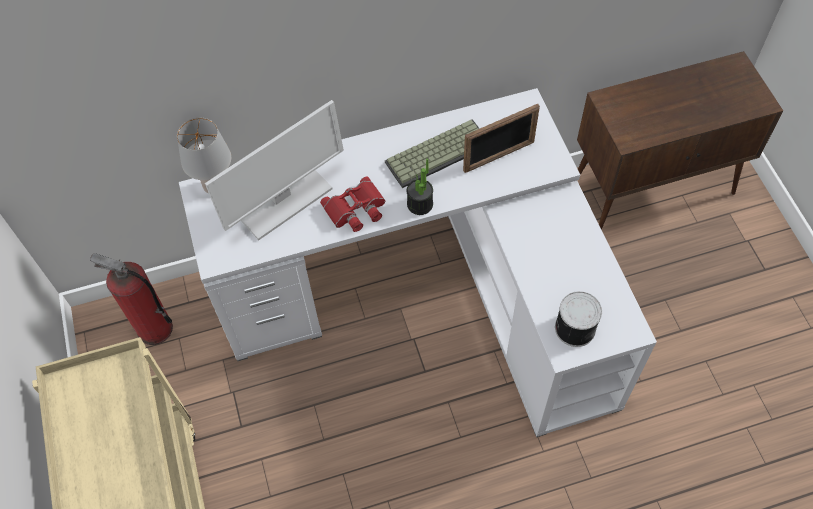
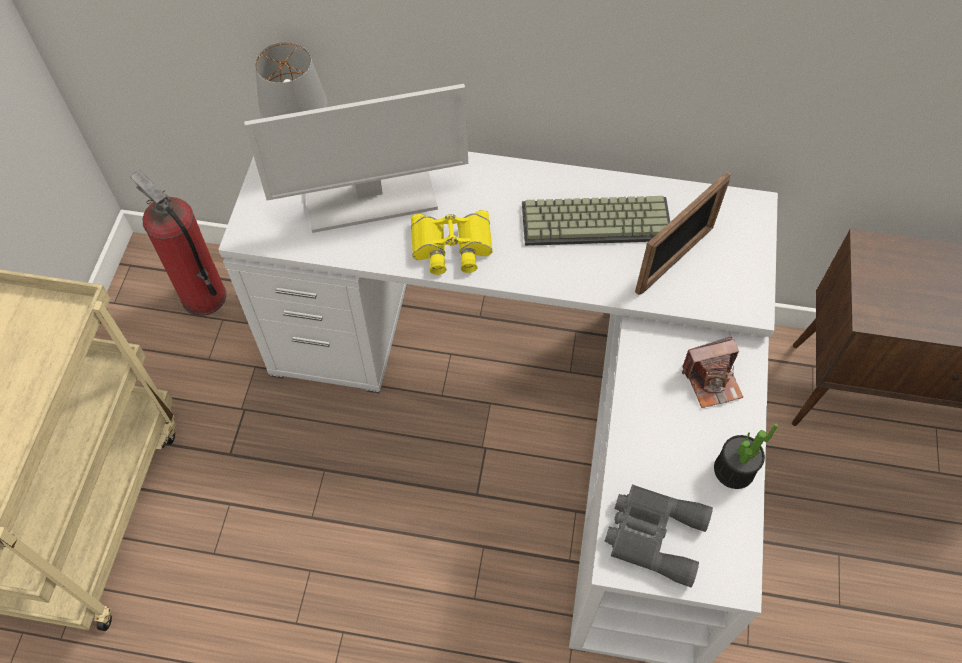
camera: 25 degrees right, 0 degrees up
red binoculars [320,177,385,232] -> yellow binoculars [411,210,493,275]
potted plant [406,158,433,215] -> potted plant moved to [714,423,778,489]
picture frame [463,104,540,173] -> picture frame turned 45 degrees counterclockwise [635,172,730,295]
can [555,291,602,347] -> grey binoculars [604,484,713,587]
none -> camera [682,336,743,408]

